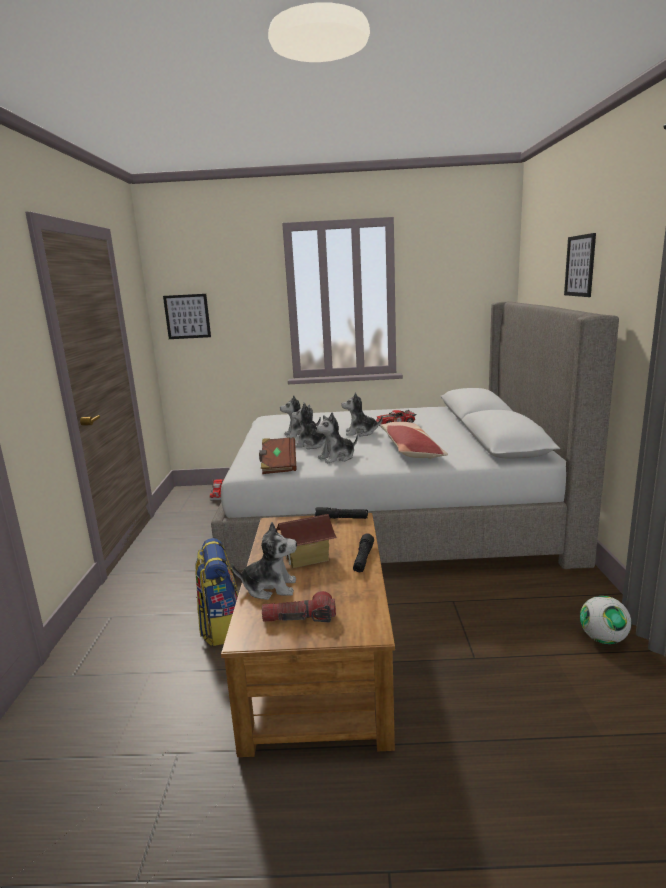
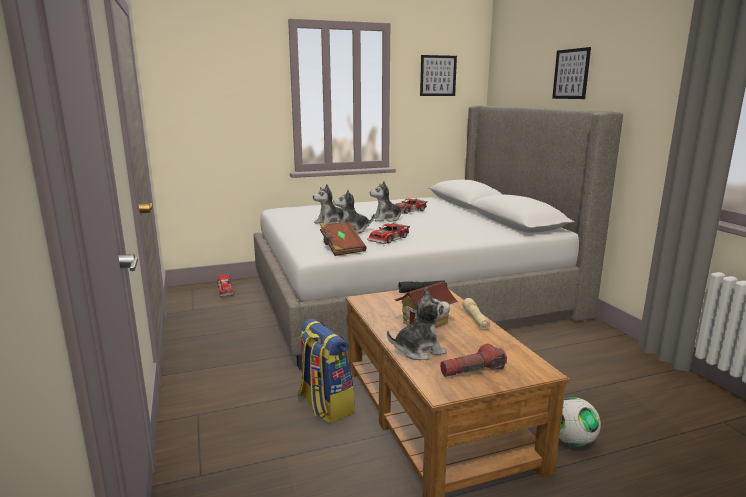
camera: 20 degrees left, 0 degrees up
picture [163,294,211,339] -> picture moved to [420,55,457,96]
plush toy [315,412,358,463] -> toy car [367,223,410,244]
black flashlight [353,533,374,572] -> beige flashlight [462,298,490,329]
pillow [381,422,448,459] -> none
football [580,596,631,644] -> football moved to [559,397,601,446]

